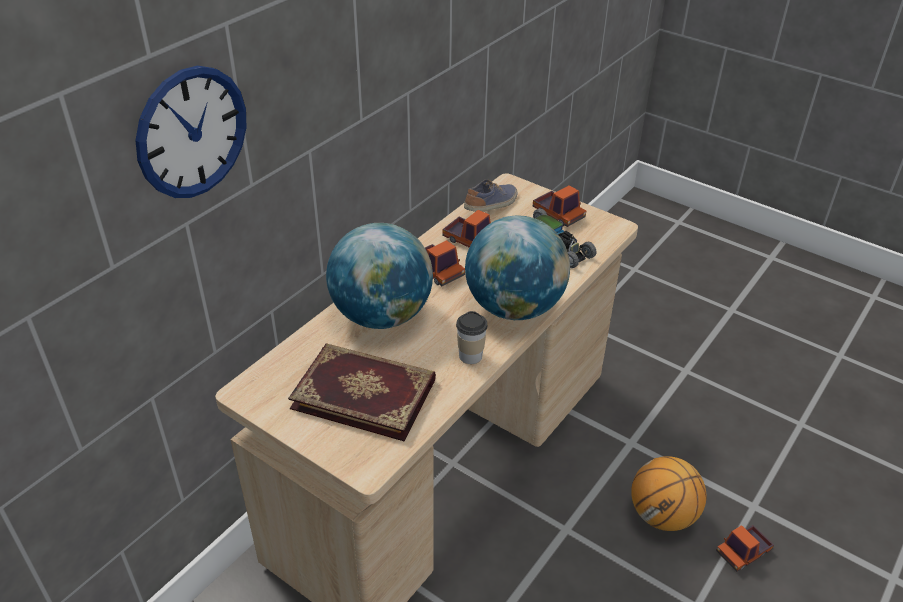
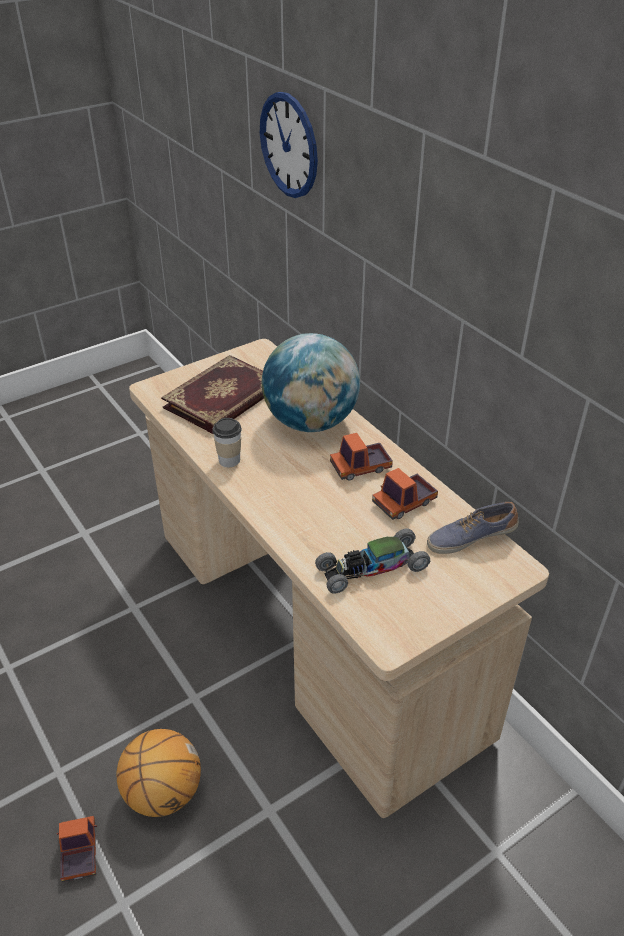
camera: 110 degrees right, 0 degrees up
shoe [464,179,517,212] -> shoe turned 105 degrees clockwise [427,502,519,554]
globe [465,216,570,320] -> none
toy truck [533,185,586,227] -> none

